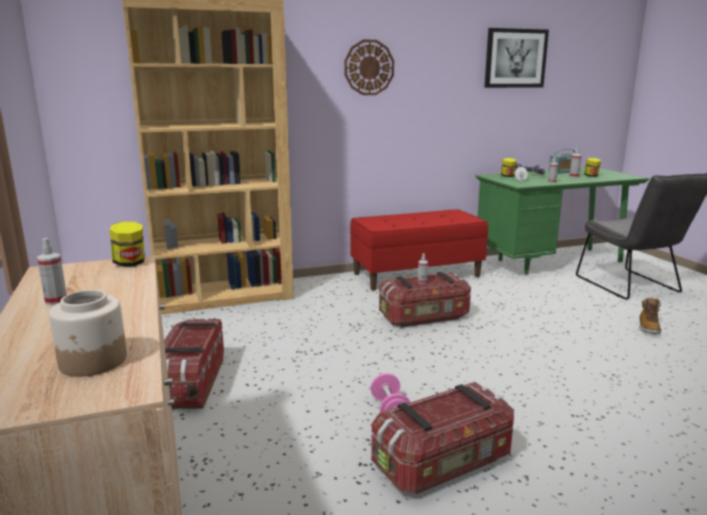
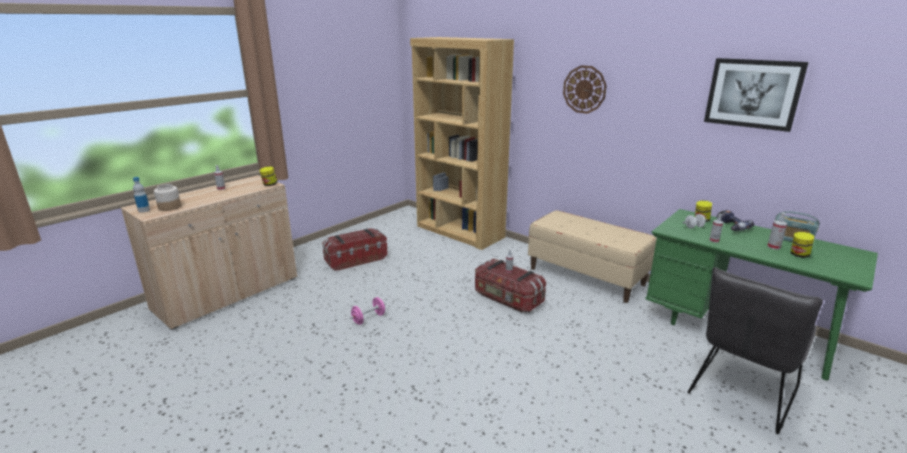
camera: 60 degrees right, 5 degrees up
red bench [350,209,488,290] -> beige bench [528,210,657,303]
storage box [371,382,514,494] -> none
boot [640,297,661,334] -> none
none -> bottle [133,177,150,213]

